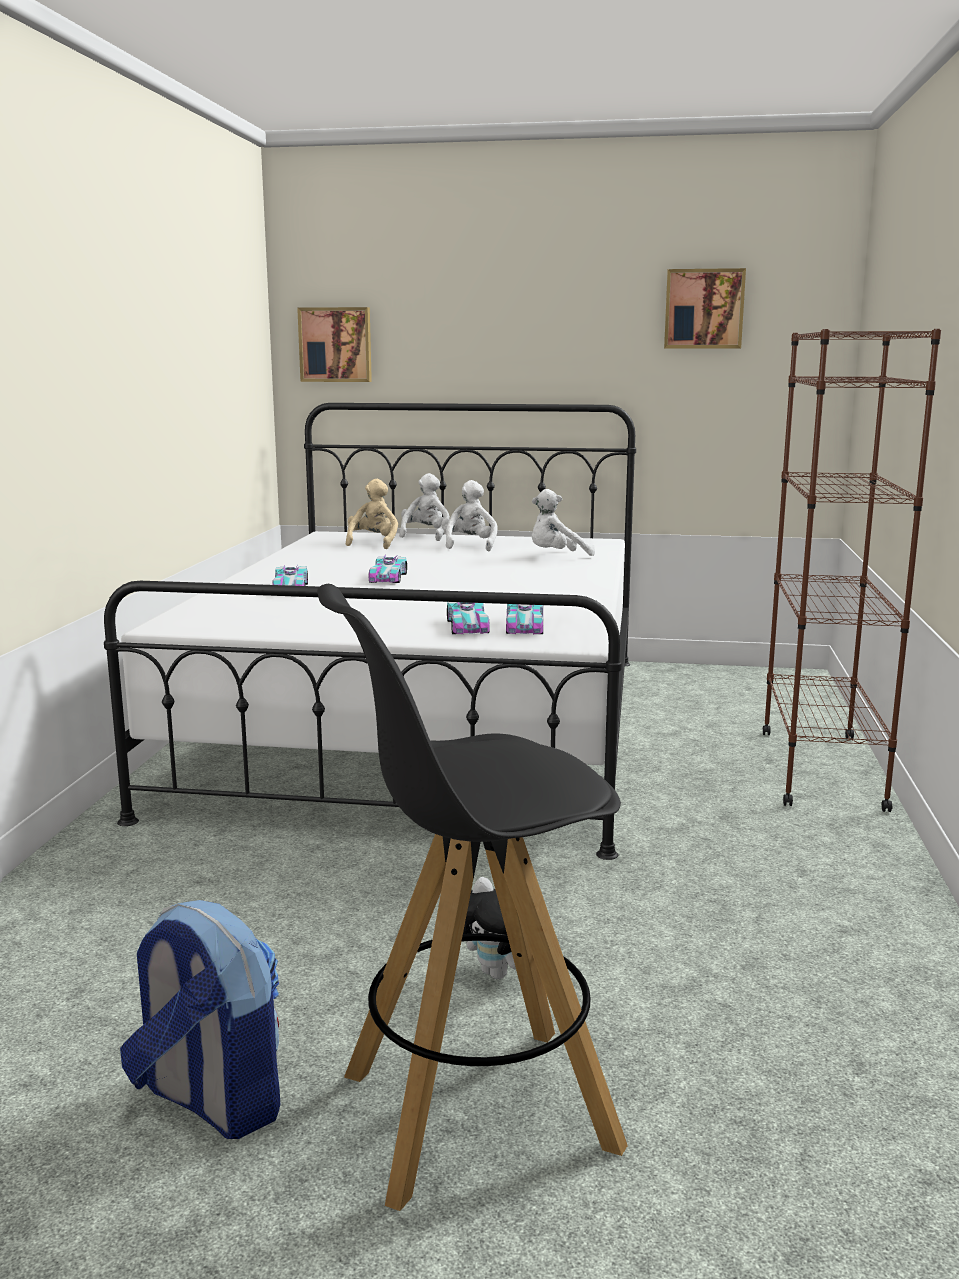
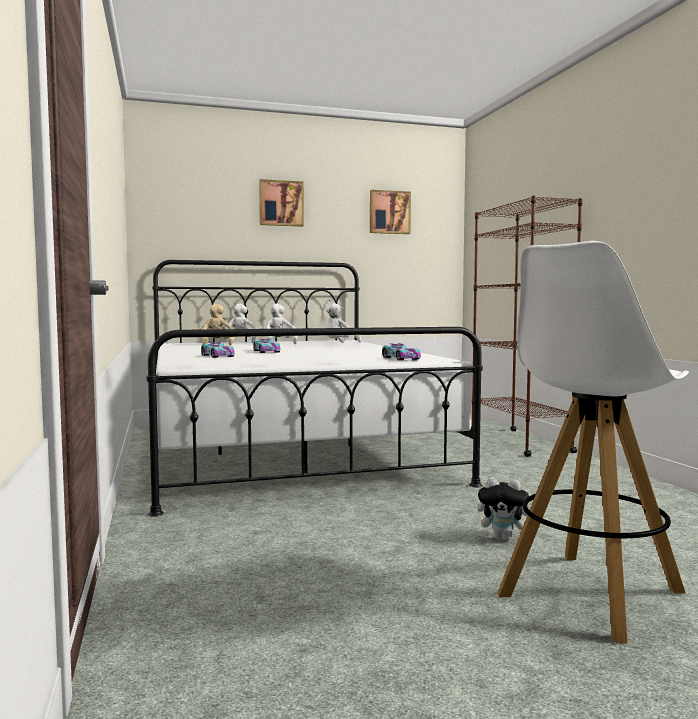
camera: 25 degrees left, 10 degrees down
backpack [120,900,280,1139] -> none
picture [297,307,372,382] -> picture moved to [259,179,304,227]
black stool [317,584,628,1211] -> white stool [497,241,689,644]
toy car [447,602,490,634] -> none

